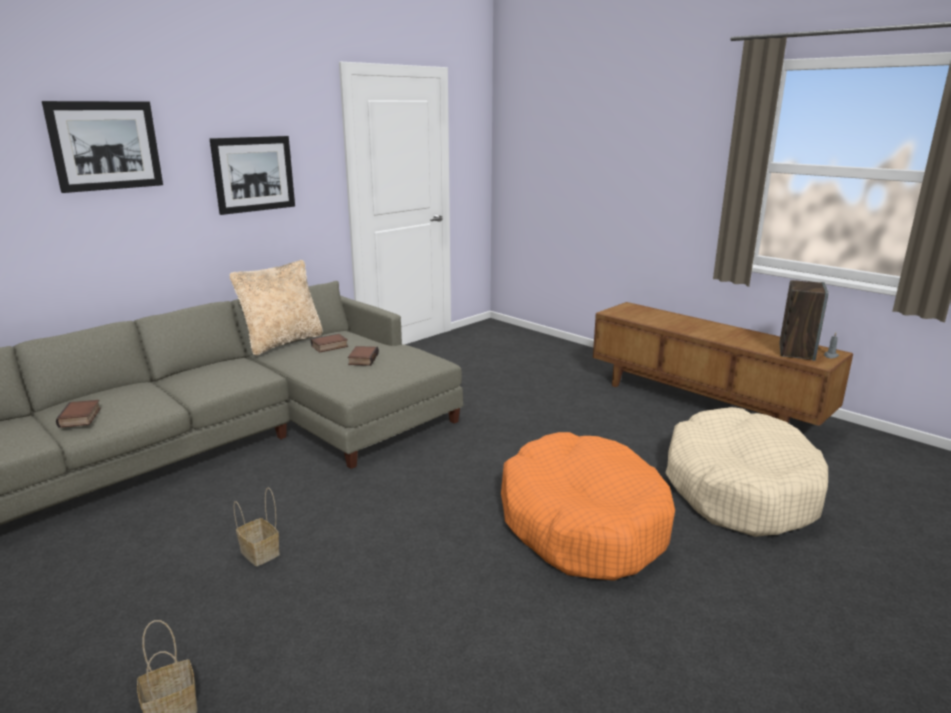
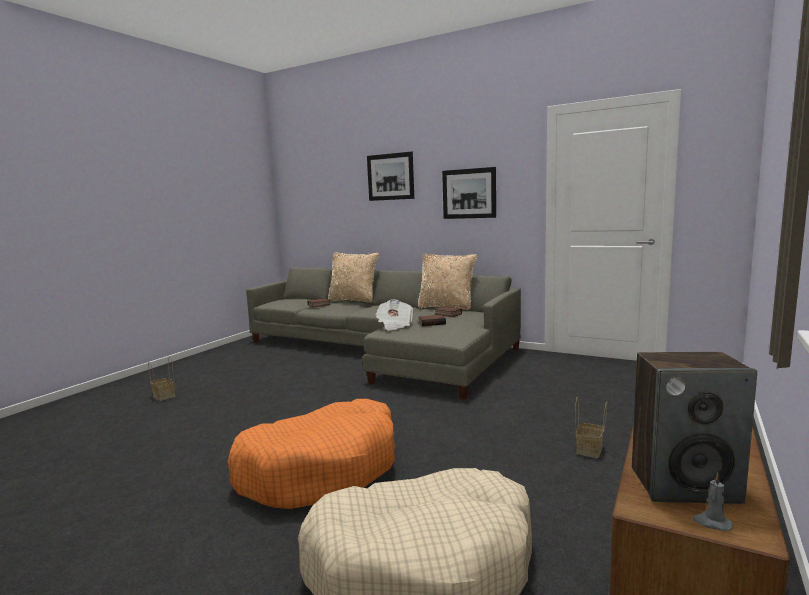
camera: 75 degrees right, 10 degrees down
basket [234,487,280,566] -> basket moved to [575,397,607,458]
none -> beige pillow [328,252,379,303]
none -> newspaper [375,299,413,330]

